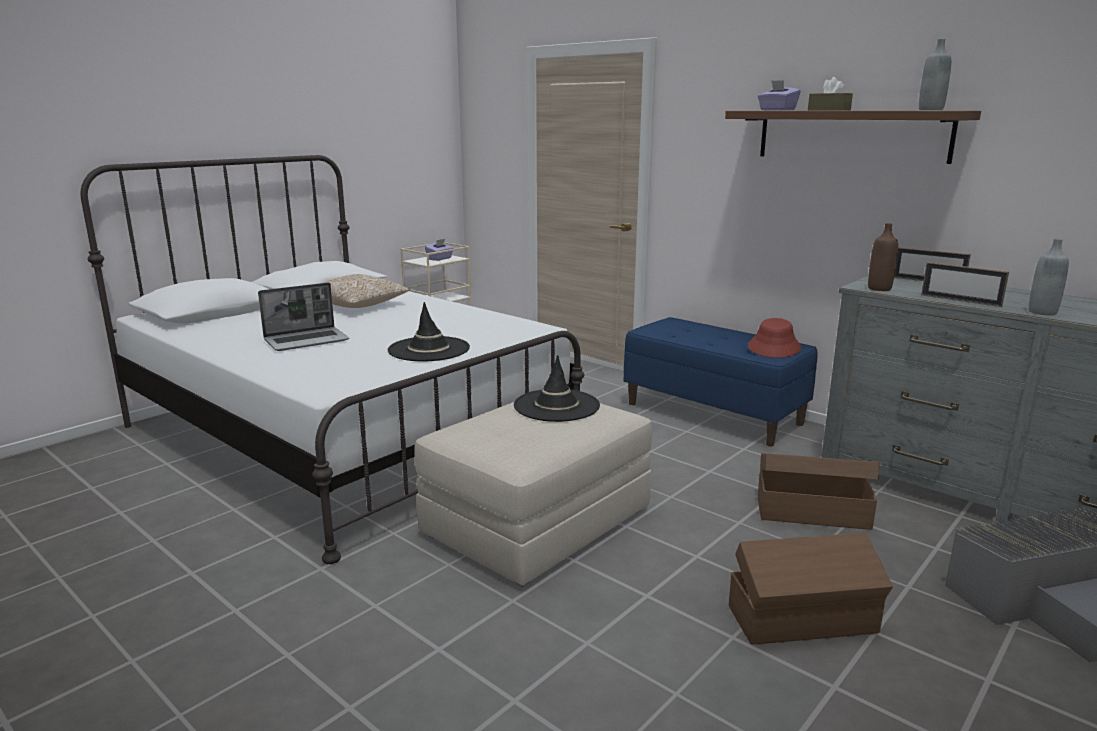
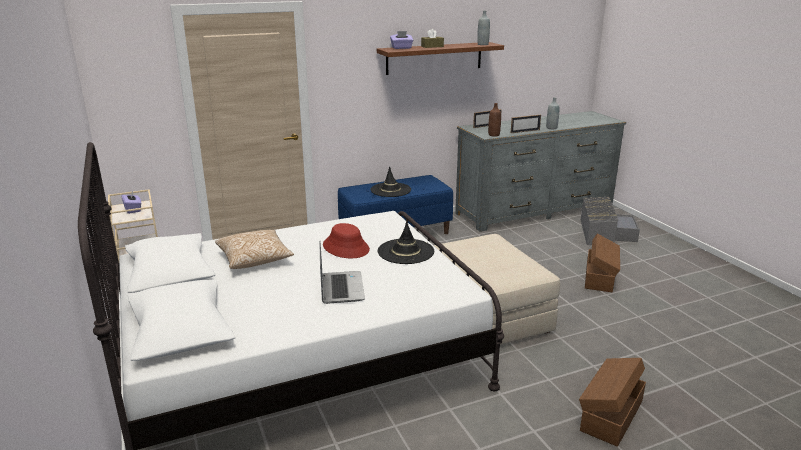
camera: 65 degrees left, 5 degrees up
black hat [514,355,600,422] -> black hat moved to [370,166,411,197]
red hat [748,318,801,358] -> red hat moved to [323,223,370,258]
brown storage box [758,453,879,530] -> brown storage box moved to [579,358,646,447]

